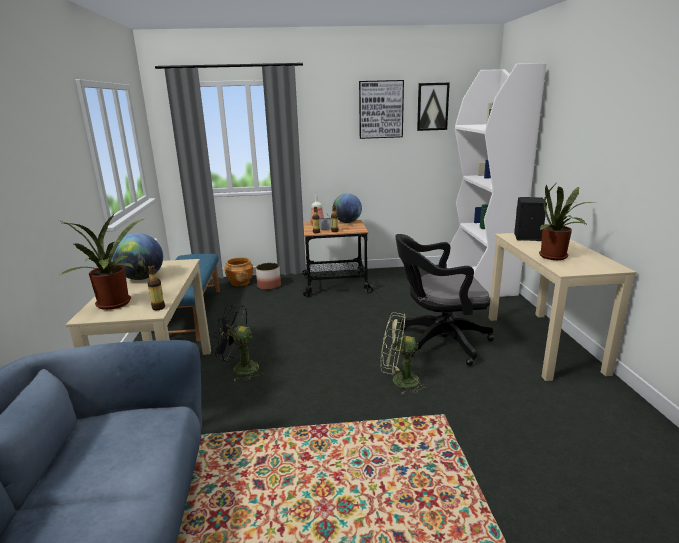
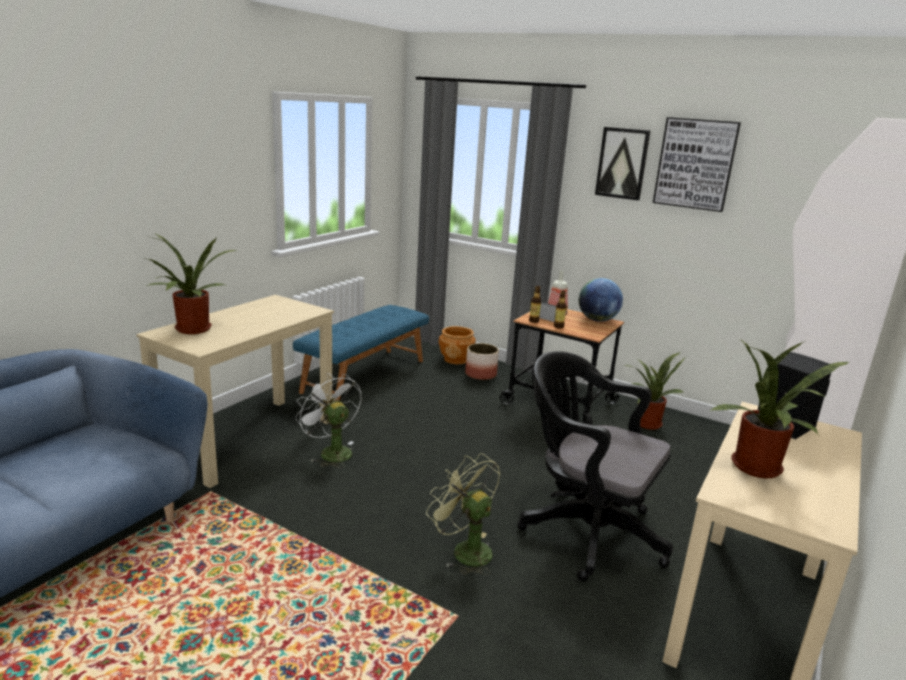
camera: 35 degrees right, 0 degrees up
globe [112,233,163,280] -> none
bottle [148,265,165,310] -> none
black fan [212,304,262,381] -> white fan [295,373,361,468]
picture [417,83,450,131] -> picture moved to [595,127,650,200]
none -> potted plant [625,352,686,430]

